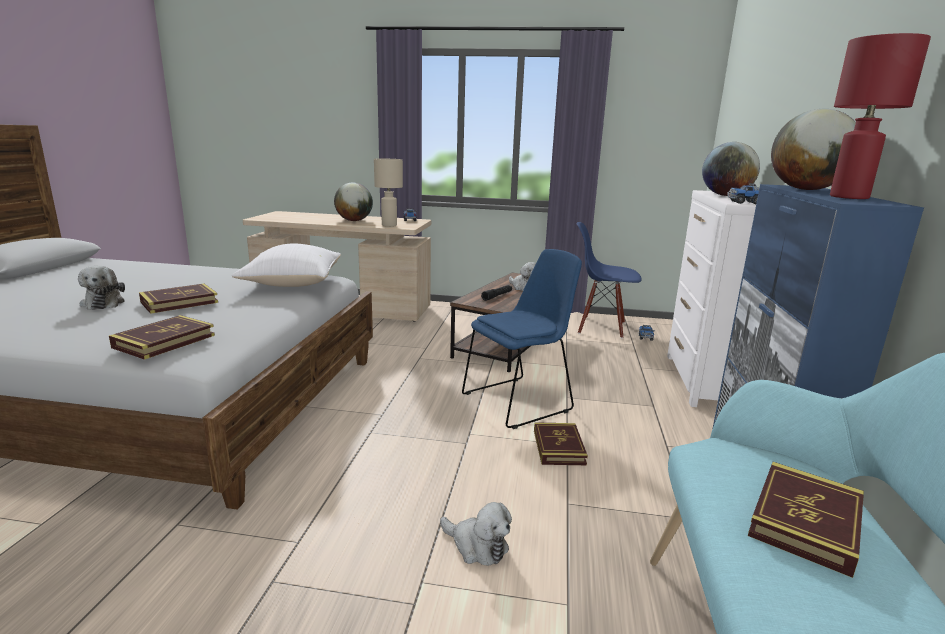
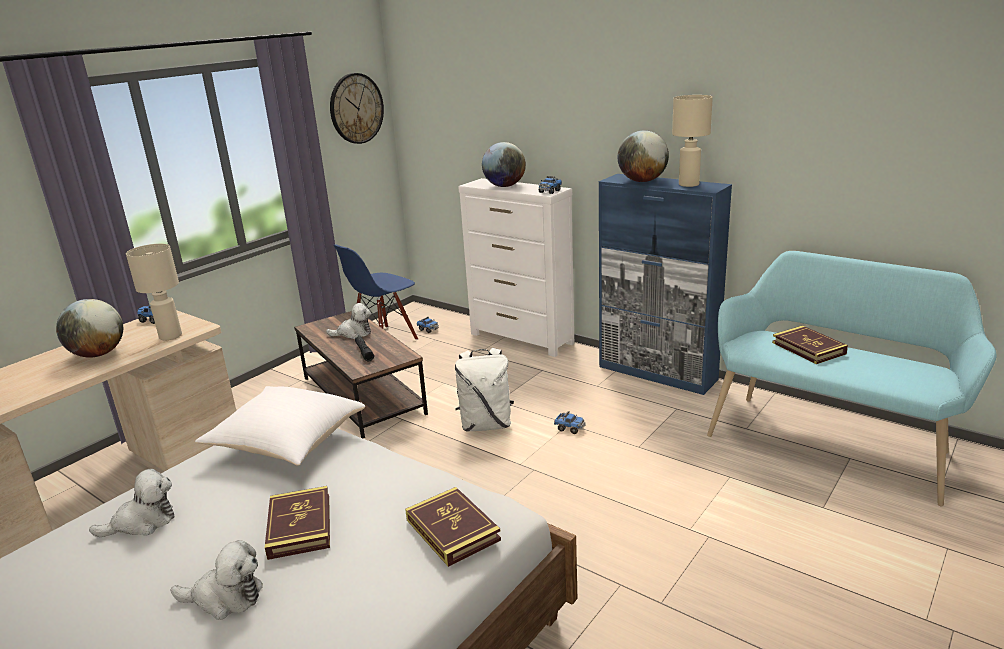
camera: 60 degrees left, 5 degrees up
plush toy [440,502,512,566] -> plush toy moved to [89,469,174,537]
blue chair [462,249,582,429] -> white backpack [455,348,514,432]
book [534,422,588,465] -> toy truck [554,411,586,434]
red table lamp [830,33,931,199] -> beige table lamp [672,95,713,187]
none -> wall clock [330,73,384,144]

